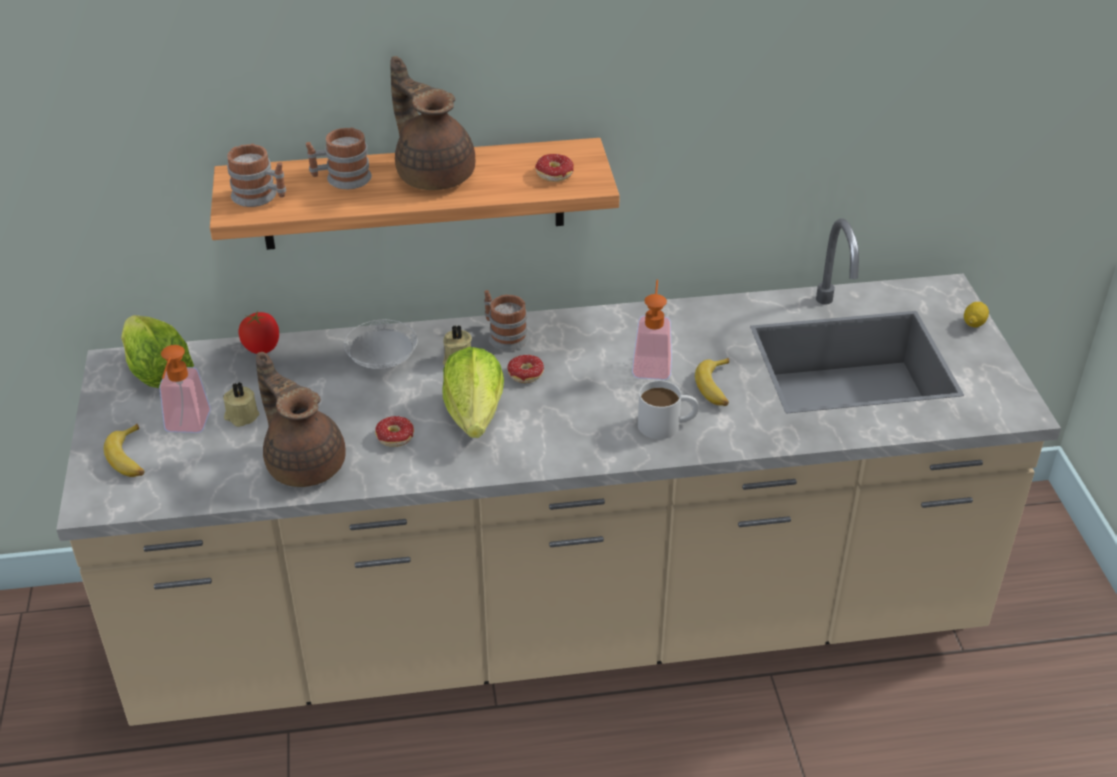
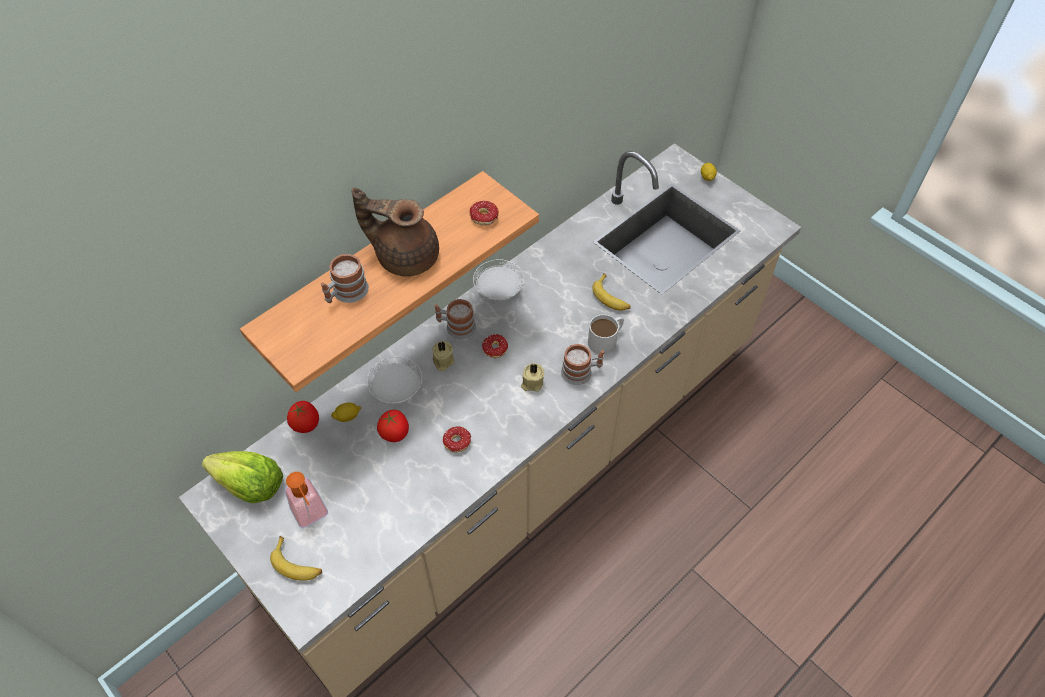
camera: 35 degrees left, 15 degrees up
beige candle [223,382,259,427] -> beige candle moved to [521,363,544,391]
mug [227,144,286,207] -> mug moved to [561,344,604,385]
brown teapot [256,352,346,487] -> none
lettuce [443,347,504,438] -> none
soap dispenser [632,280,672,380] -> none
none -> lemon [331,402,361,422]
none -> tomato [377,410,409,442]
none -> white plate [473,260,524,300]

